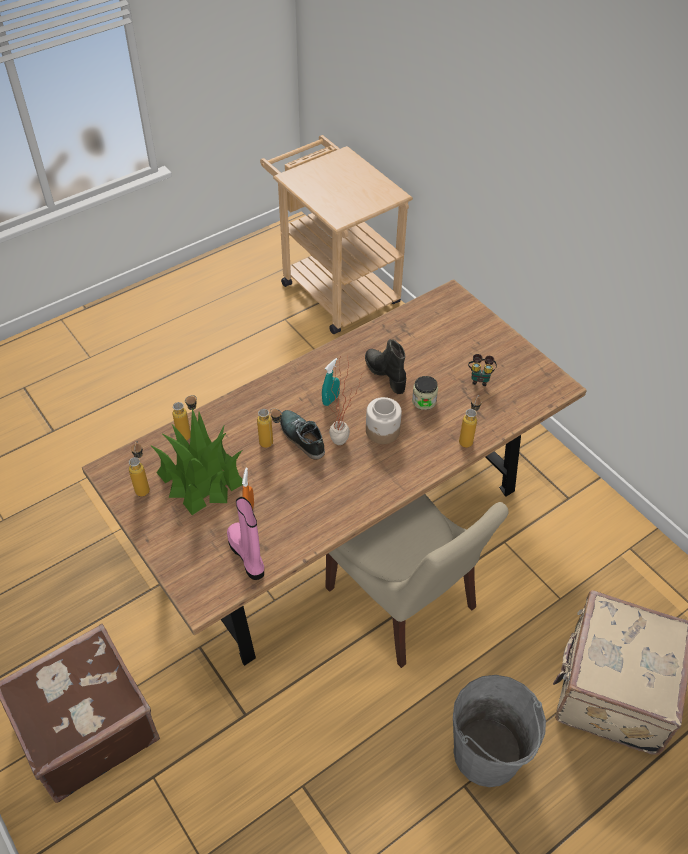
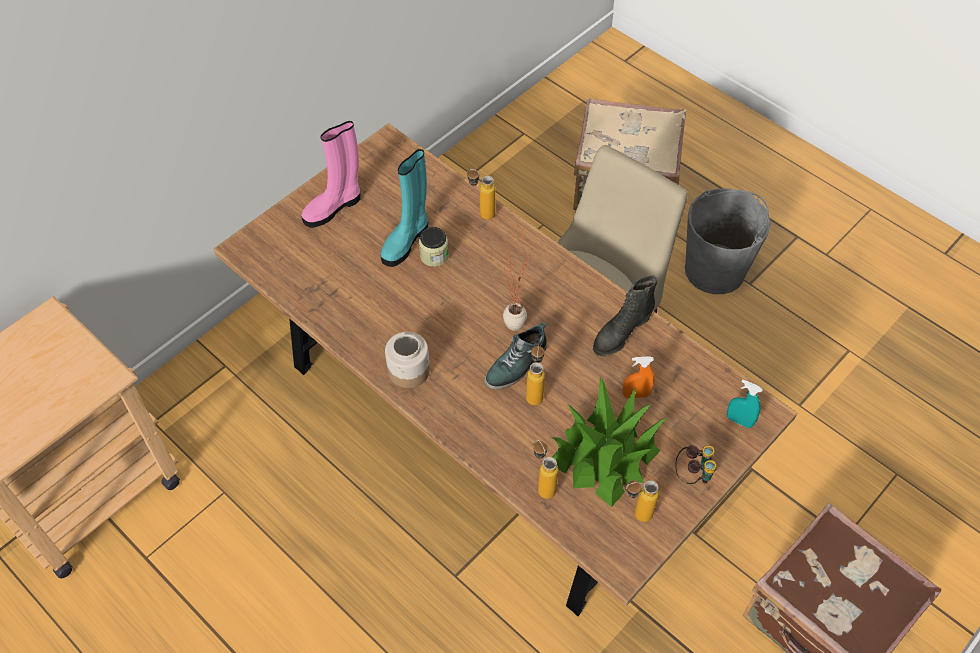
camera: 100 degrees left, 5 degrees up
pink boot [227,497,264,580] -> pink boot moved to [301,121,361,228]
turquoise spray bottle [322,358,340,406] -> turquoise spray bottle moved to [727,379,763,428]
black boot [365,339,406,394] -> black boot moved to [593,275,658,357]
jar [366,397,402,444] -> jar moved to [385,332,430,388]
binoculars [468,354,497,386] -> binoculars moved to [675,445,717,484]
none -> turquoise boot [380,149,428,267]

